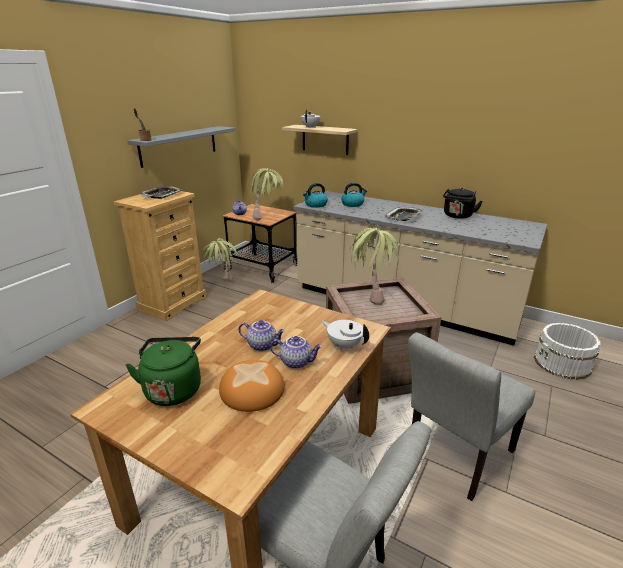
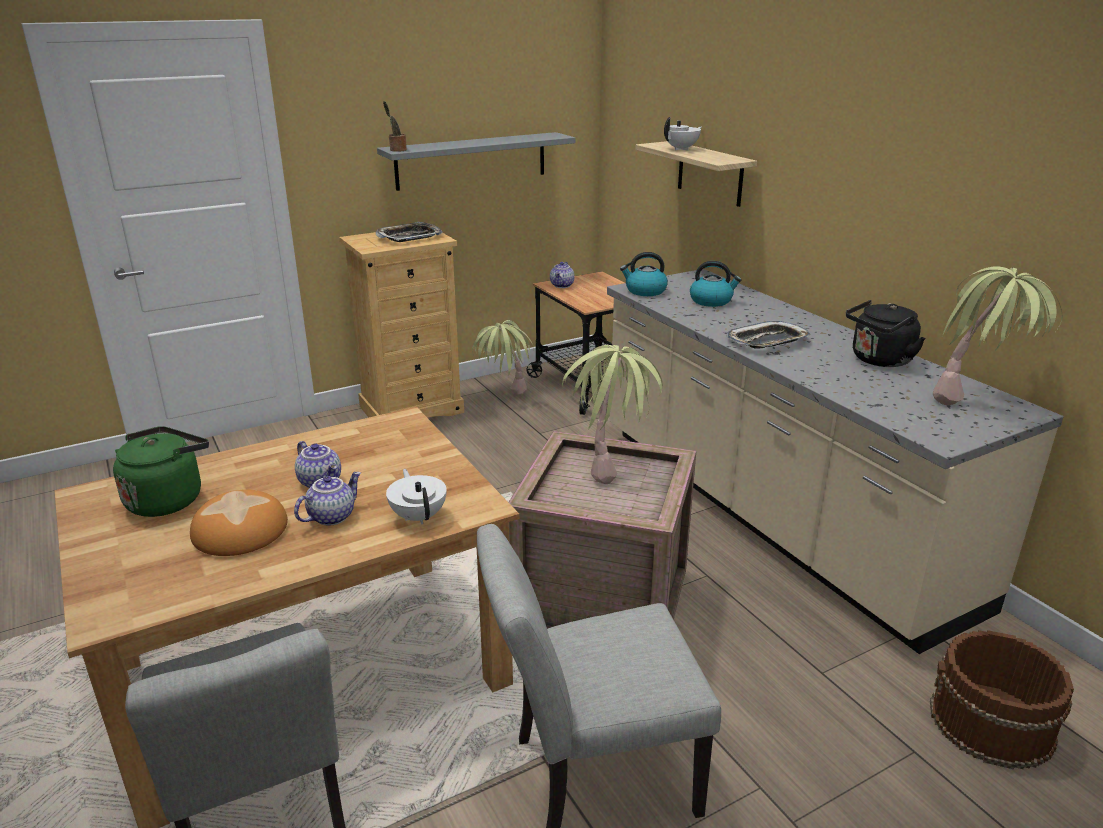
camera: 30 degrees right, 0 degrees up
potted plant [250,168,286,221] -> potted plant moved to [933,267,1062,405]
teapot [270,336,322,369] -> teapot turned 90 degrees counterclockwise [294,472,361,525]
white bucket [534,323,601,380] -> brown bucket [930,630,1074,769]

